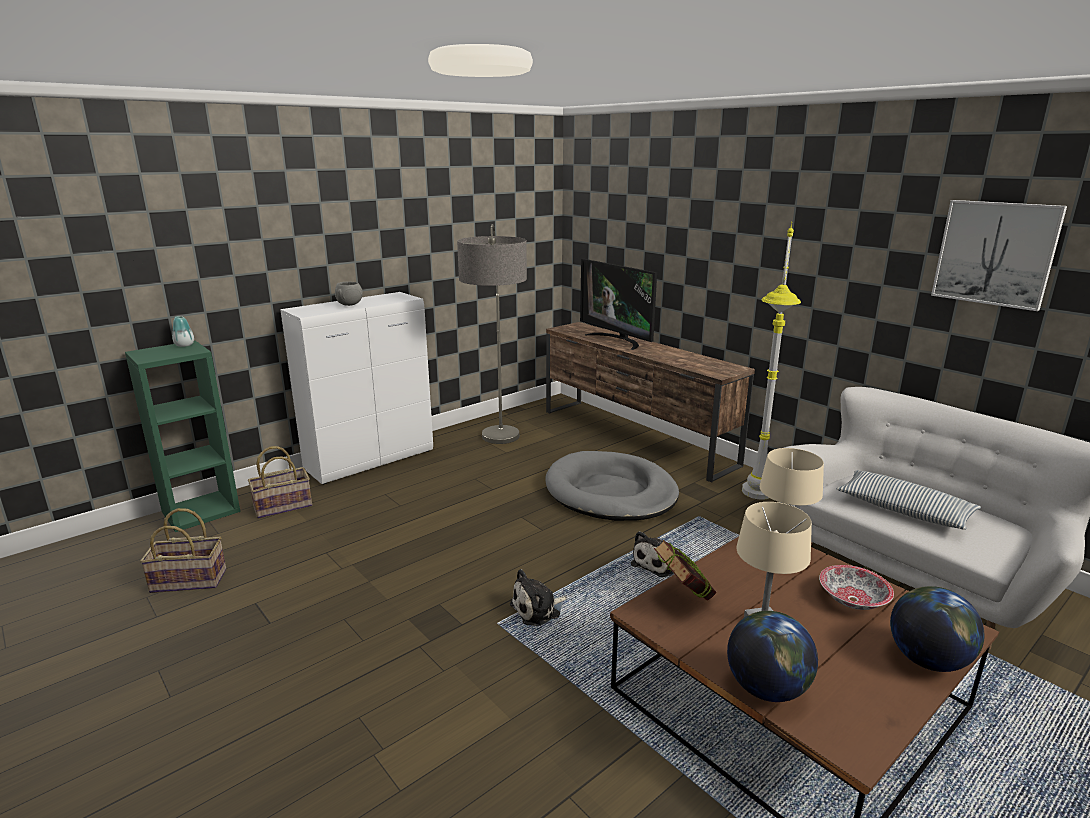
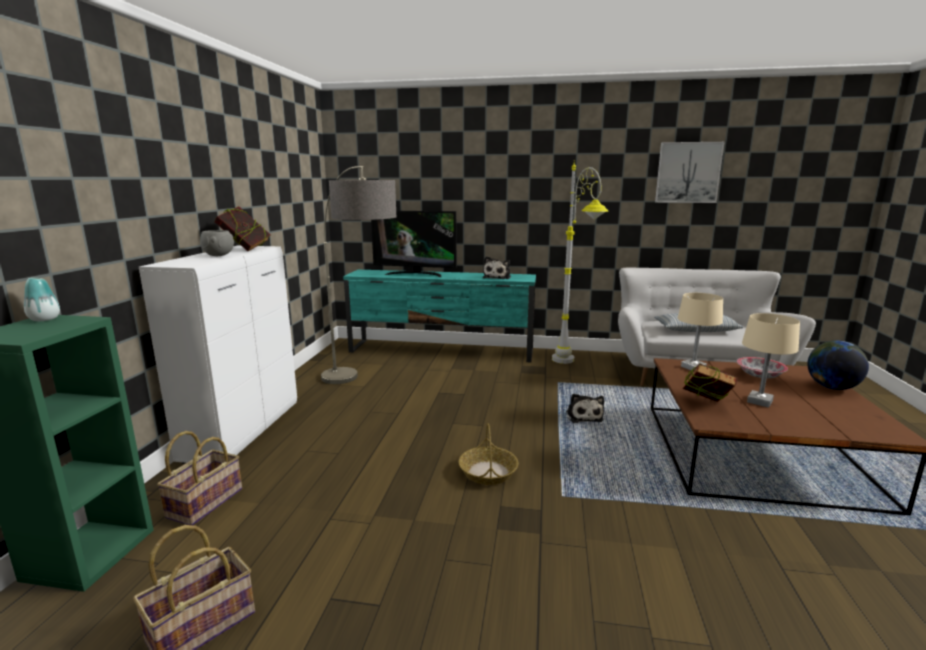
camera: 40 degrees left, 5 degrees down
plush toy [510,569,567,626] -> plush toy moved to [483,256,511,279]
grey dog bed [545,451,679,521] -> none
brown tv stand [546,322,755,483] -> turquoise tv stand [343,270,536,363]
globe [727,611,818,702] -> none
none -> book [215,206,270,251]
none -> basket [459,423,519,485]

